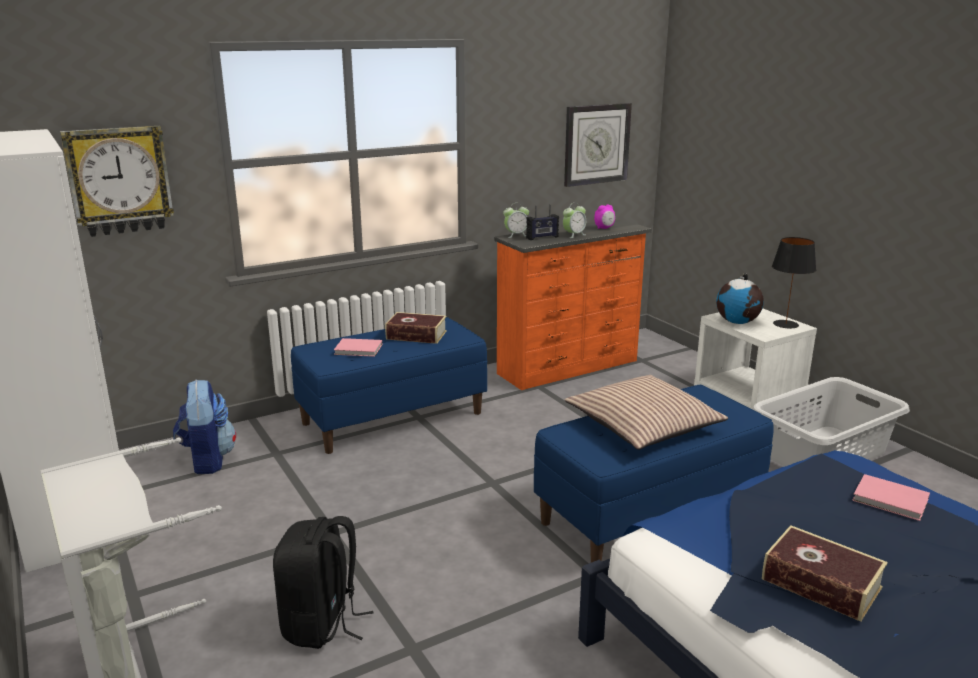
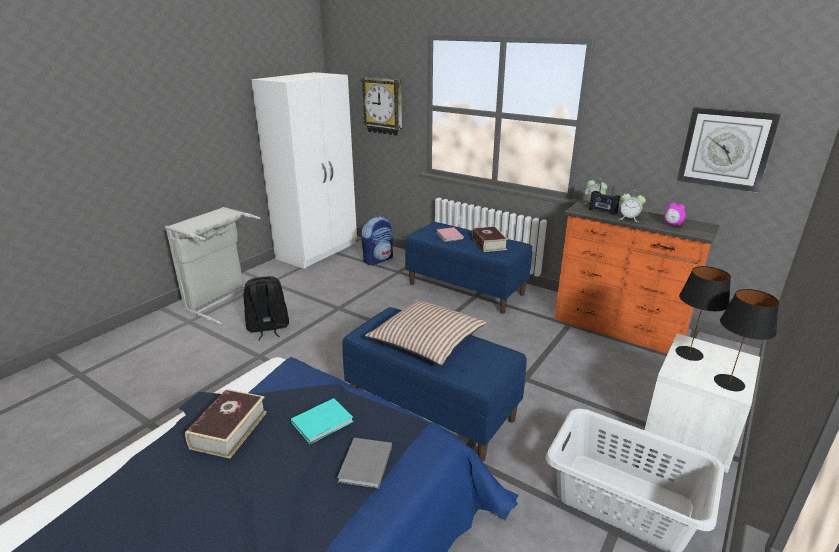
camera: 65 degrees right, 5 degrees up
globe [716,273,764,324] -> black table lamp [676,266,731,361]
pink book [852,474,930,521] -> grey book [337,438,392,489]
none -> turquoise book [291,398,354,444]

